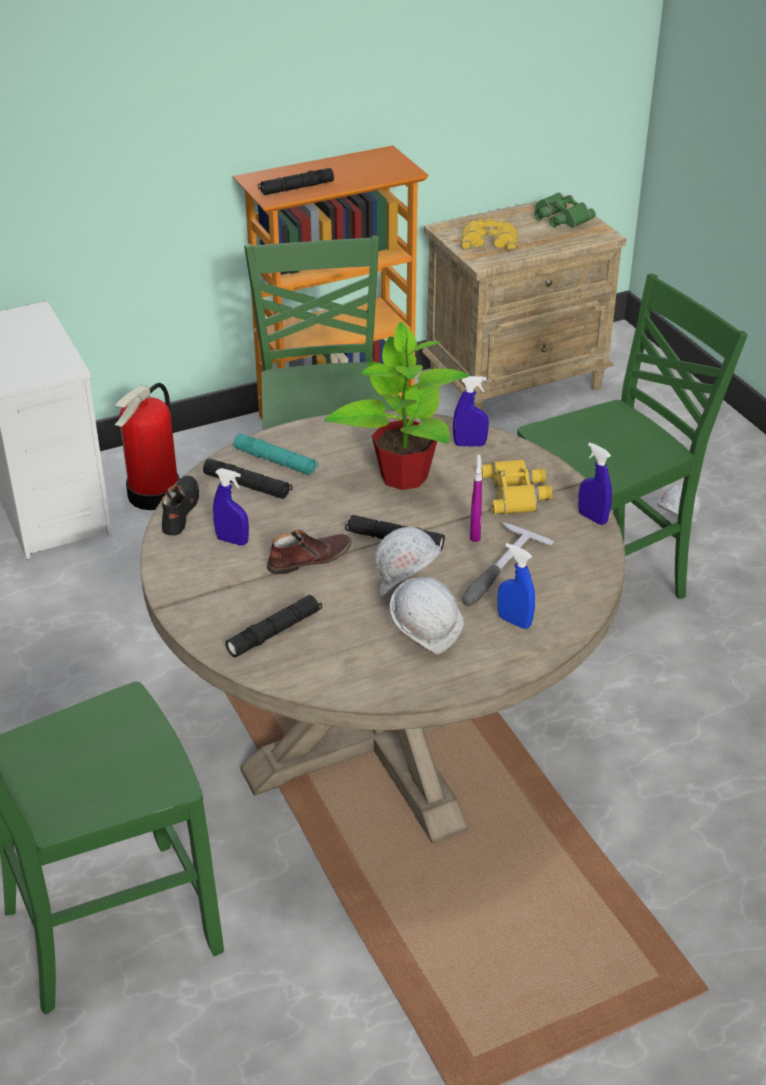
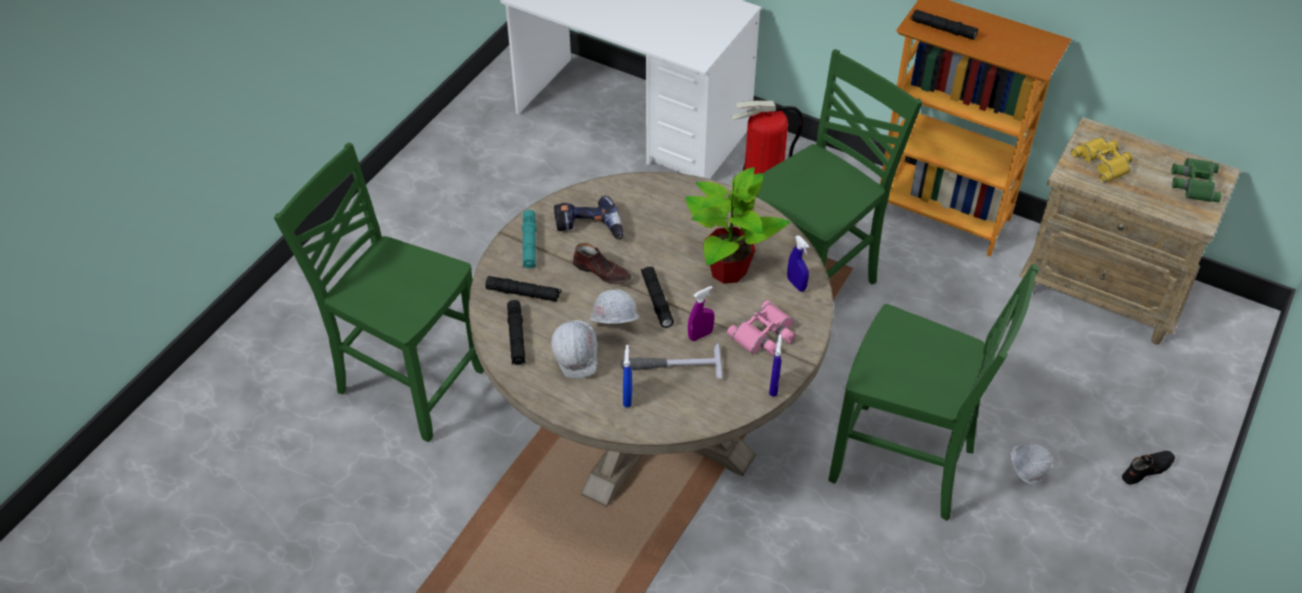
camera: 55 degrees right, 10 degrees up
black shoe [161,475,199,536] -> black shoe moved to [1122,451,1175,485]
black flashlight [203,459,292,499] -> black flashlight moved to [507,300,526,365]
blue spray bottle [213,468,249,546] -> power drill [554,196,623,240]
turquoise flashlight [234,433,319,475] -> turquoise flashlight moved to [522,210,536,268]
yellow binoculars [481,459,552,514] -> pink binoculars [727,300,796,356]

